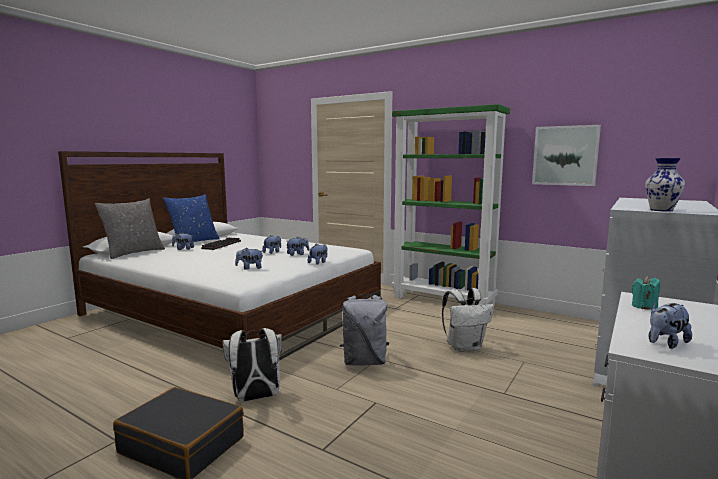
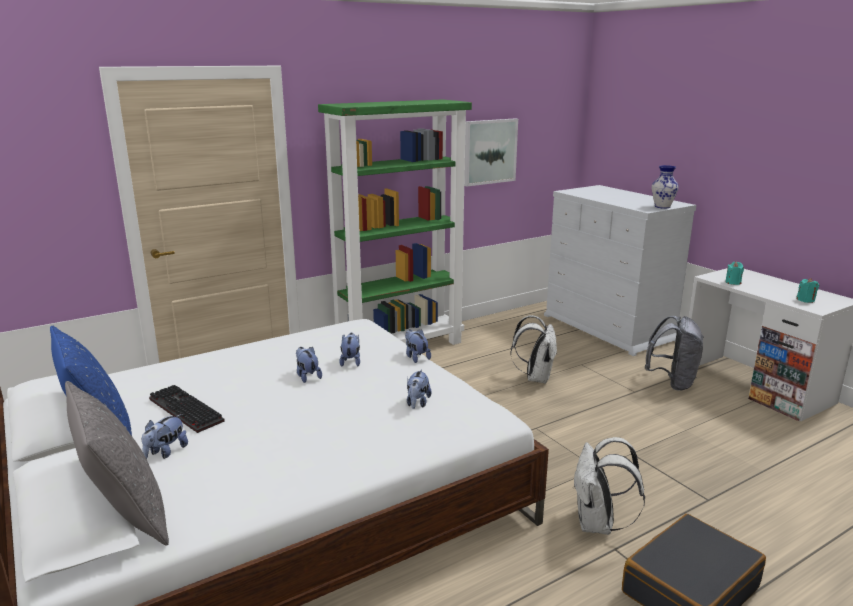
camera: 65 degrees left, 10 degrees up
grey backpack [340,294,389,366] -> grey backpack moved to [645,316,704,390]
plush toy [648,302,692,349] -> turquoise candle [796,278,819,303]

